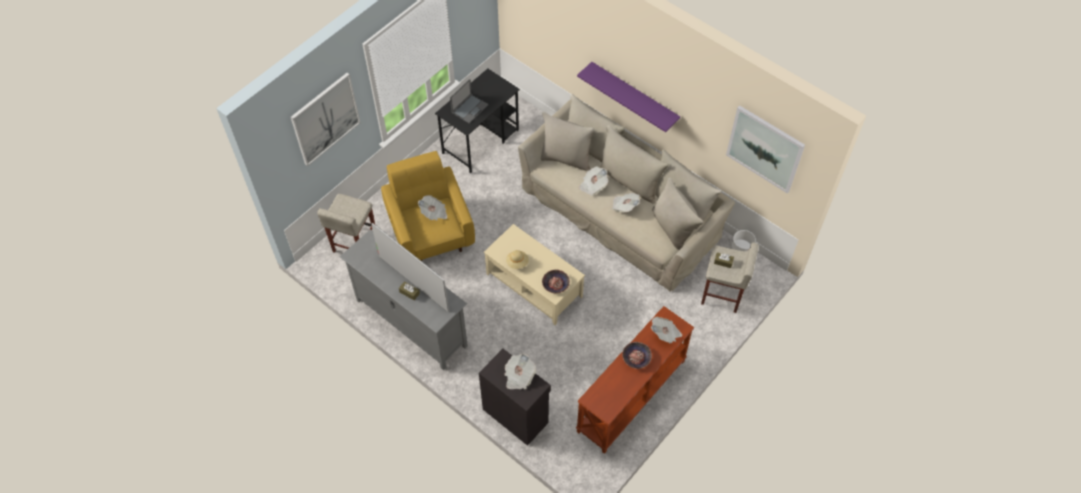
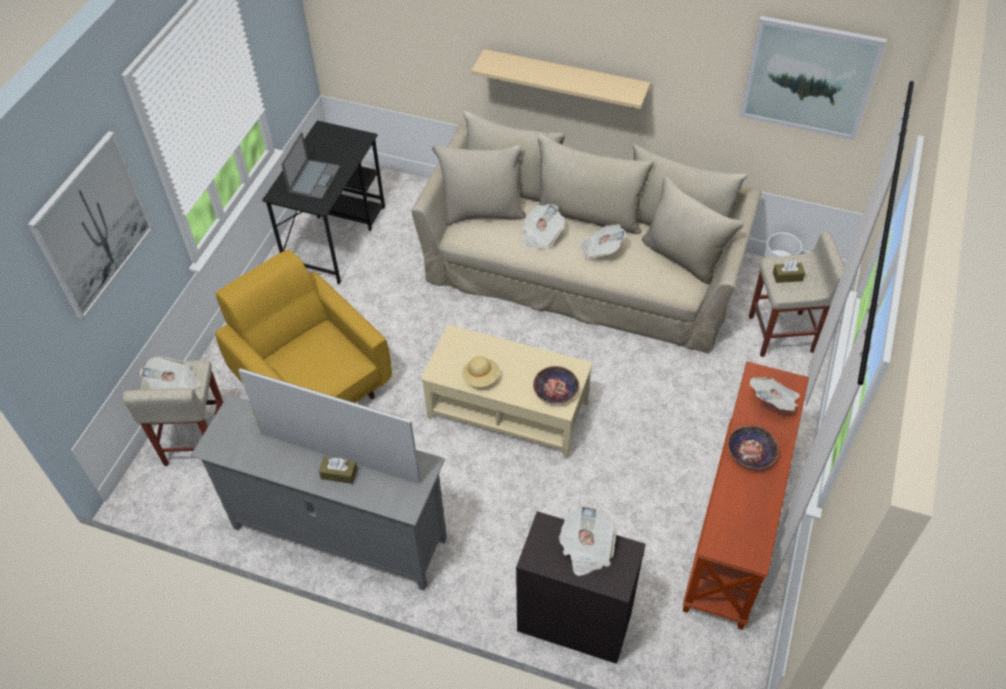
camera: 20 degrees left, 5 degrees down
newspaper [418,195,447,221] -> newspaper moved to [140,356,201,389]
purple shelf [577,62,680,132] -> beige shelf [471,49,651,109]

